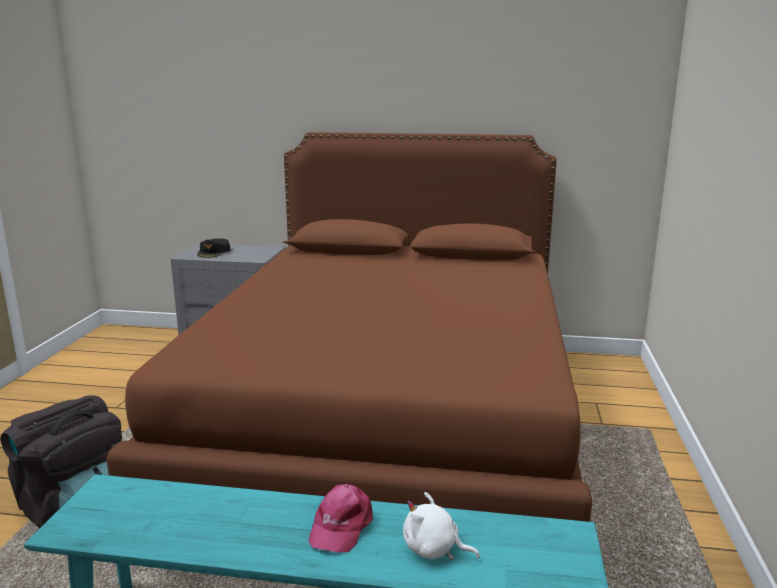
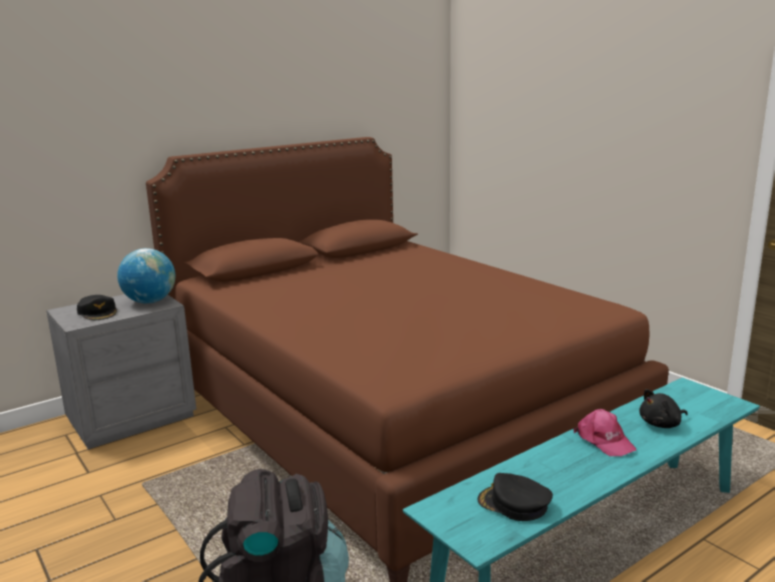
camera: 45 degrees left, 0 degrees up
white plush toy [403,492,480,561] -> black plush toy [639,389,688,428]
none -> globe [117,248,175,303]
none -> black cap [478,473,553,521]

